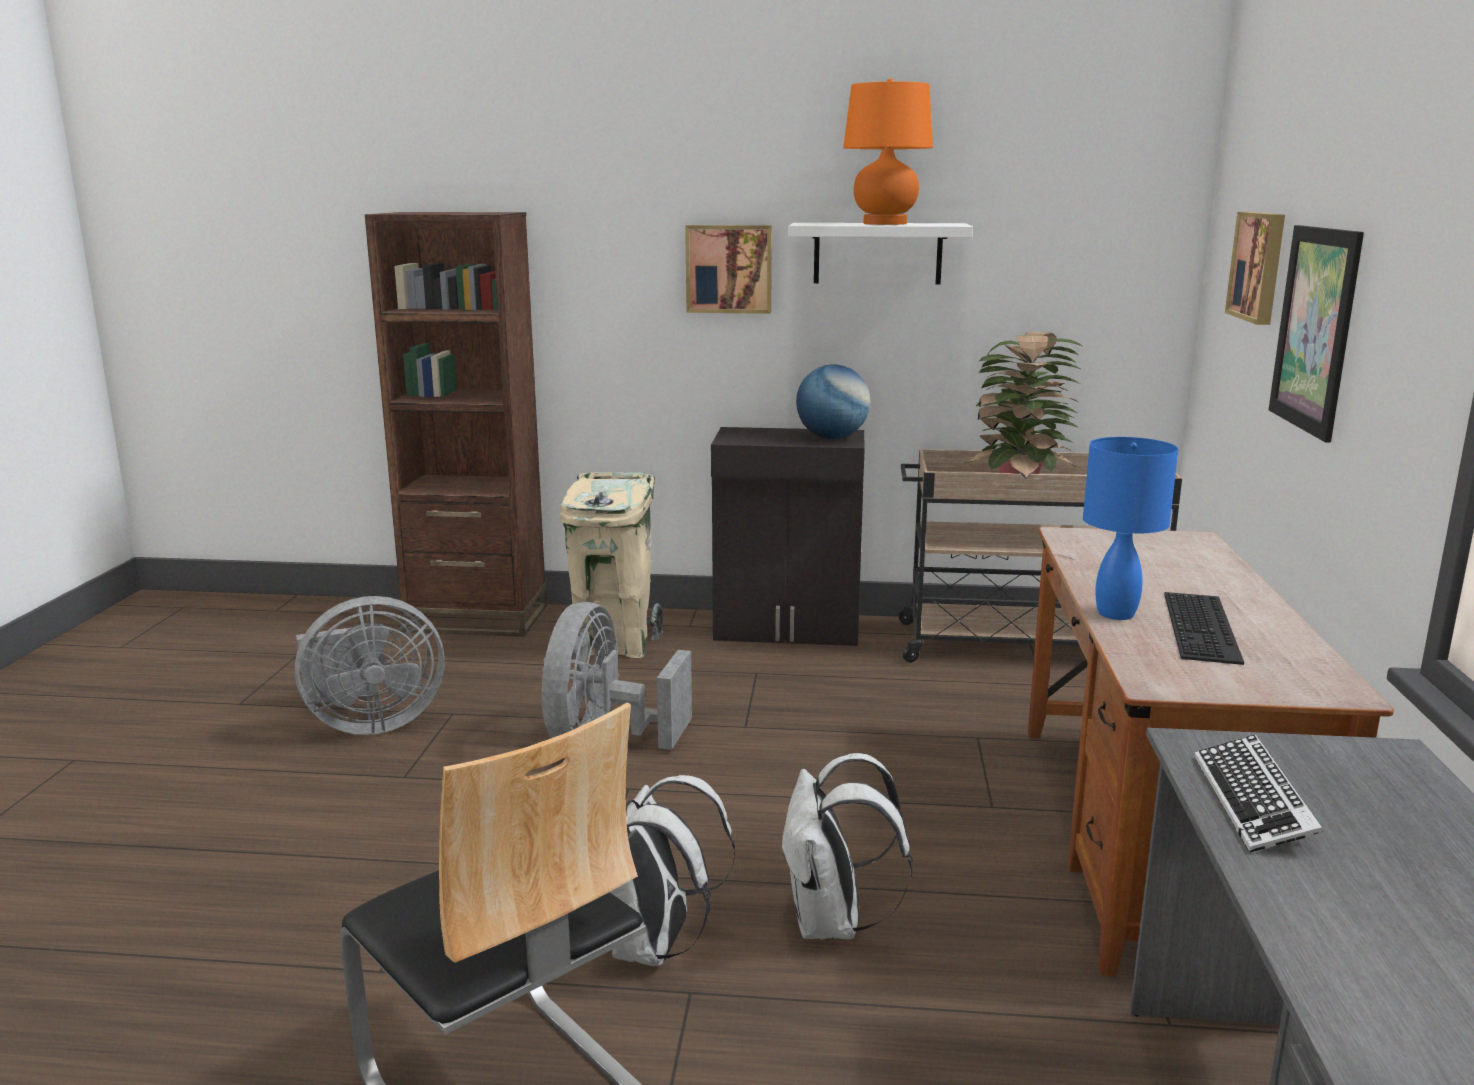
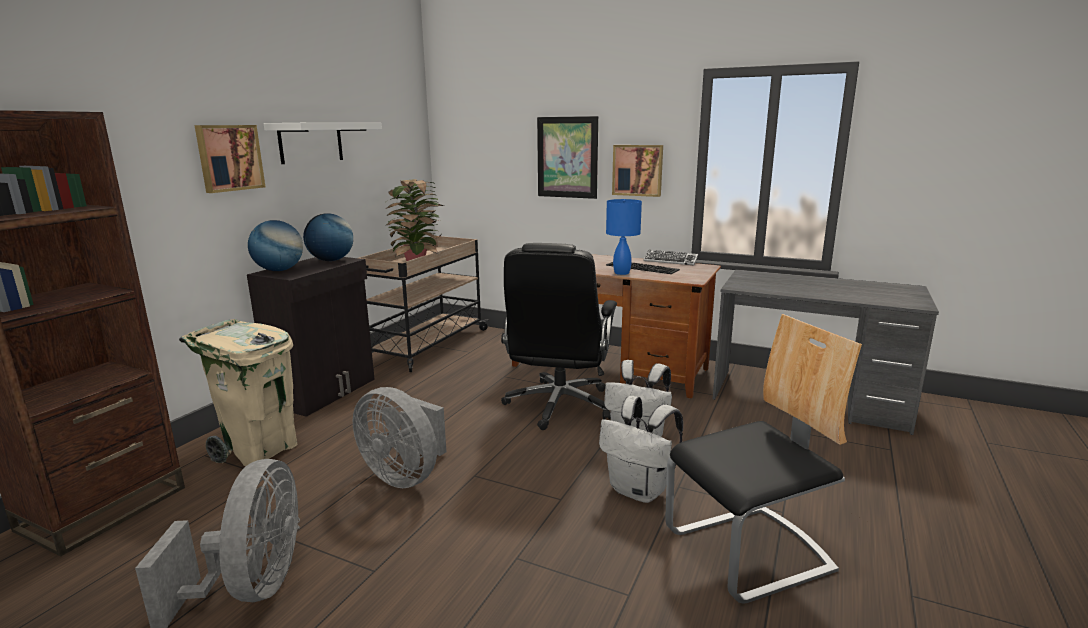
camera: 70 degrees left, 0 degrees up
orange table lamp [843,78,933,225] -> none
keyboard [1194,735,1324,853] -> keyboard moved to [644,250,698,265]
picture [1225,212,1285,325] -> picture moved to [612,145,663,197]
none -> globe [248,220,303,271]
none -> black office chair [501,243,617,430]

